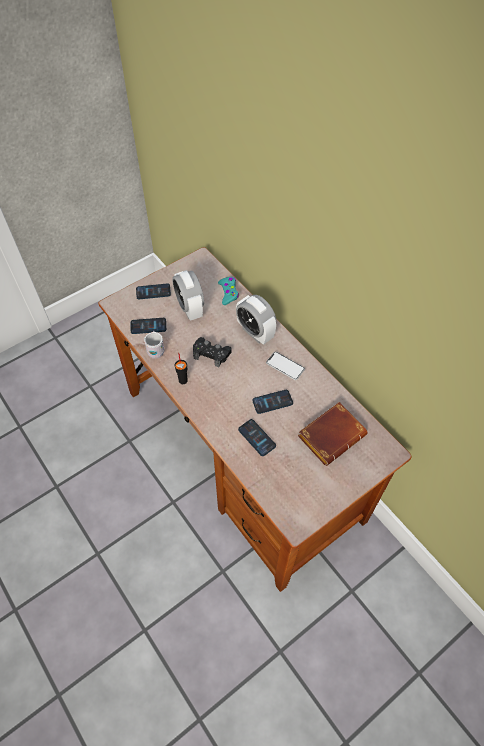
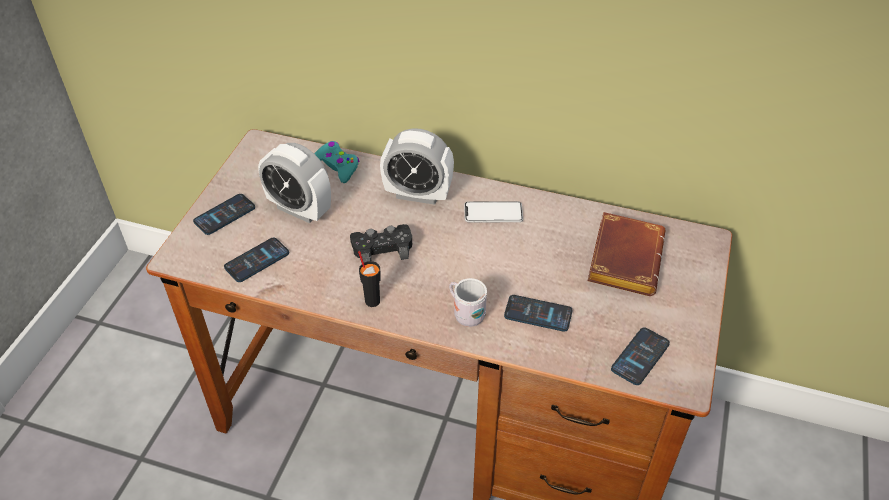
camera: 35 degrees left, 10 degrees down
white mug [144,331,164,359] -> white mug moved to [449,278,487,327]
phone [252,390,293,414] -> phone moved to [611,327,670,385]

